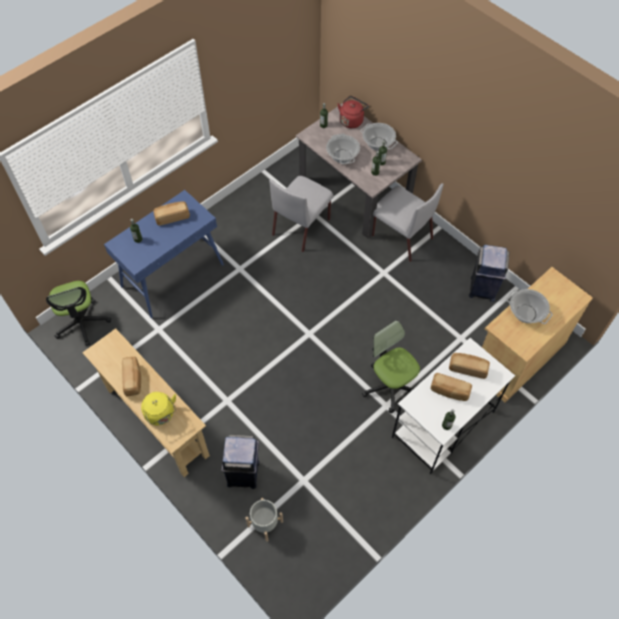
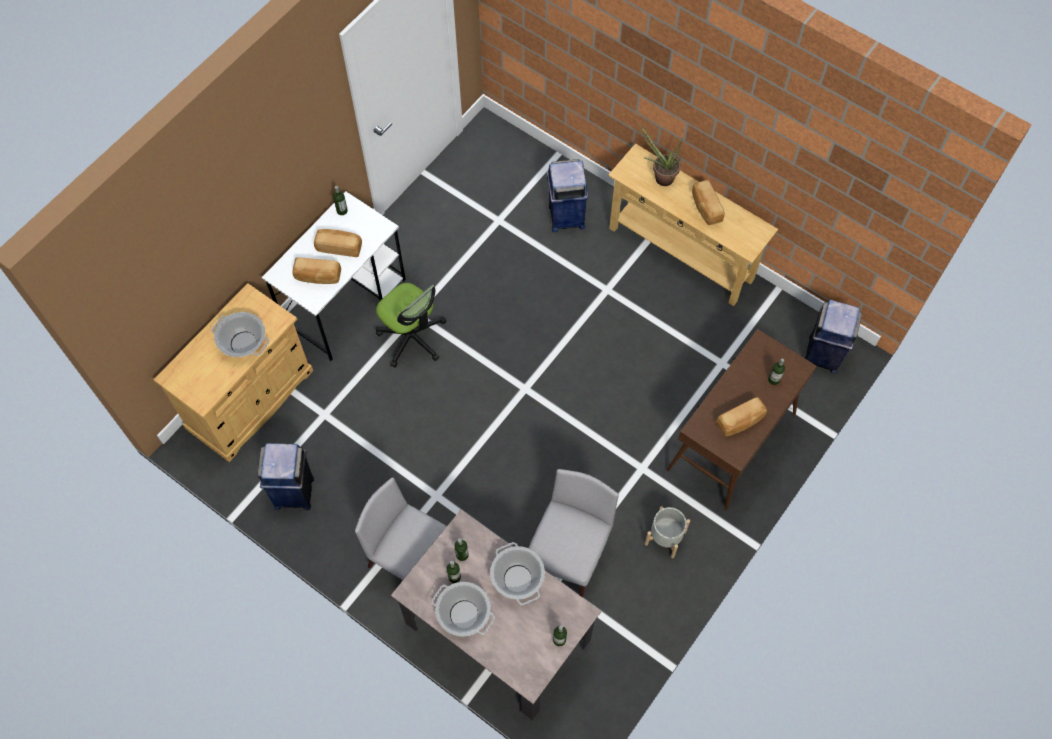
camera: 170 degrees right, 5 degrees up
office chair [46,281,111,346] -> blue trash can [805,300,862,374]
blue console table [104,190,224,318] -> brown console table [667,329,817,510]
yellow kettle [141,392,176,426] -> potted plant [640,126,682,186]
grey planter [245,498,283,542] -> grey planter moved to [645,506,690,558]
red kettle [338,96,369,128] -> none

